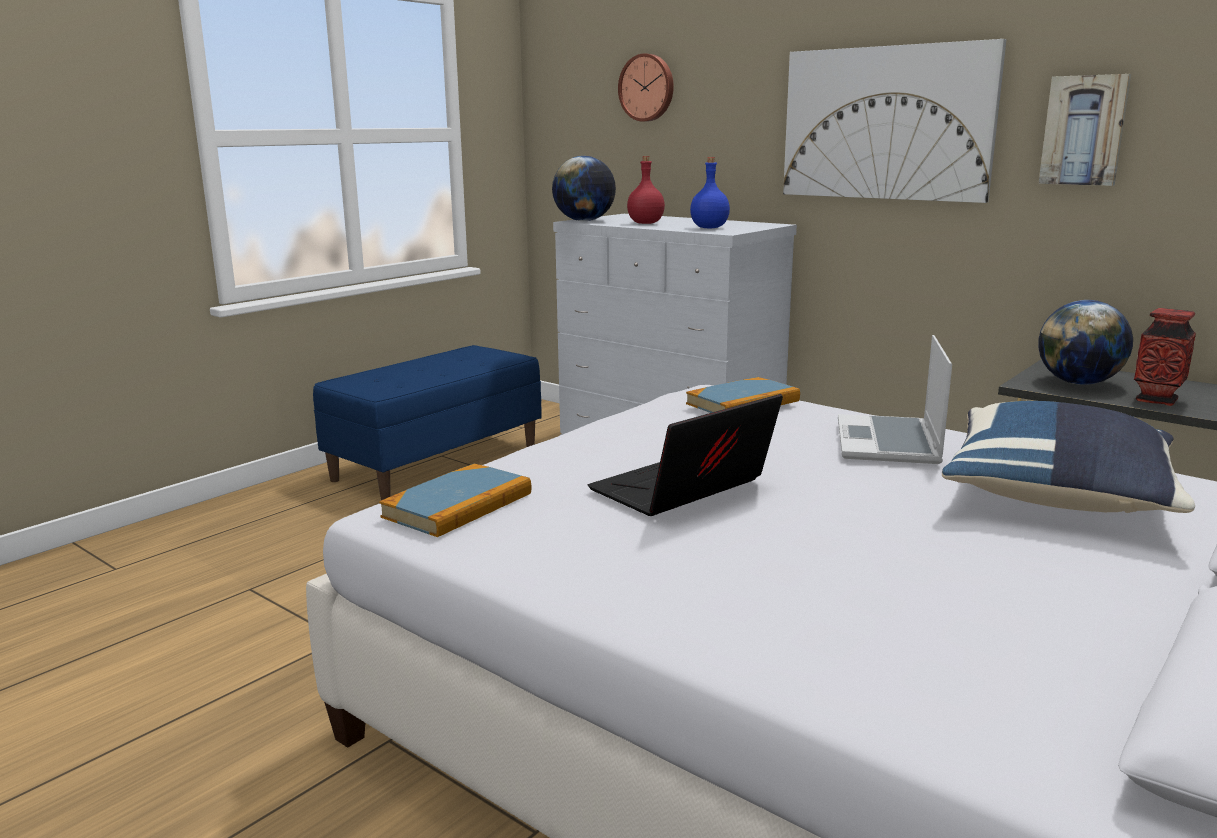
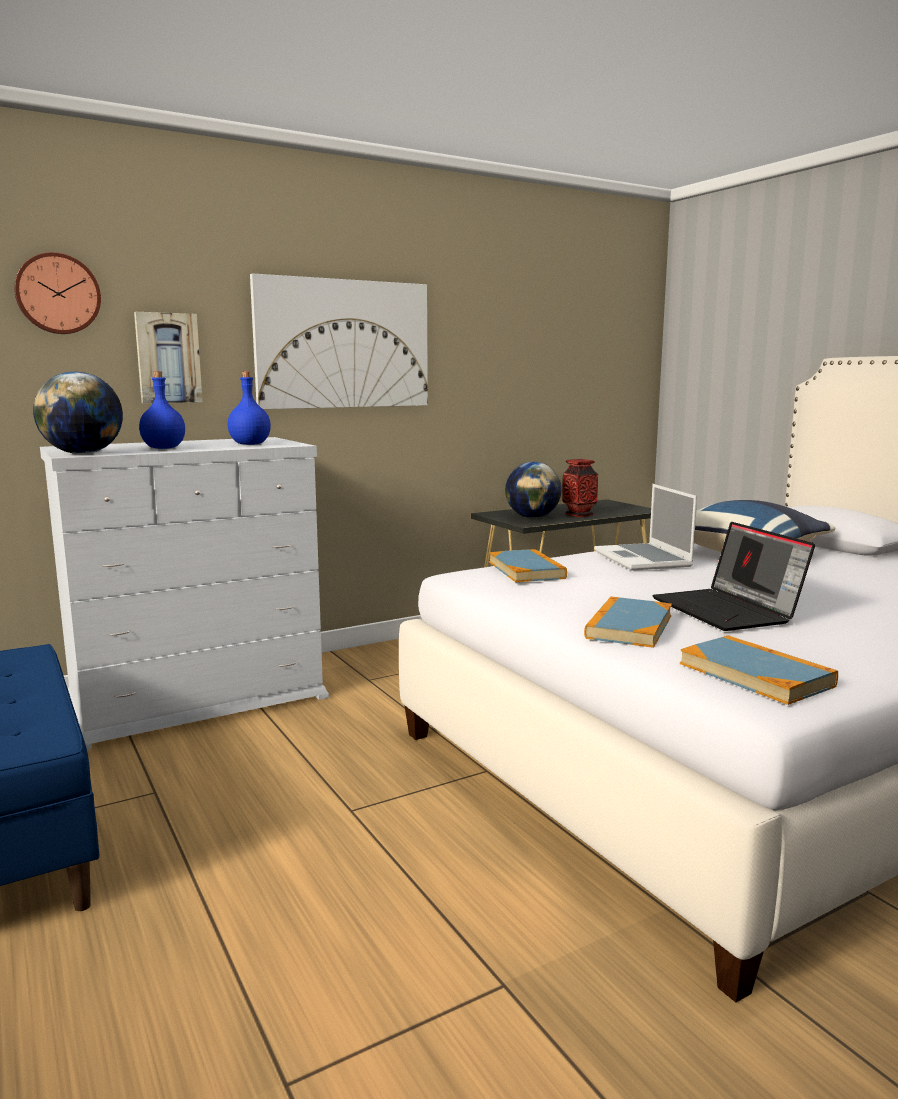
camera: 70 degrees left, 5 degrees down
red bottle [627,156,665,224] -> blue bottle [139,372,185,449]
laptop [838,335,952,464] -> laptop turned 45 degrees clockwise [594,484,697,571]
picture [1038,74,1131,186] -> picture moved to [134,312,203,403]
none -> book [584,597,672,648]

